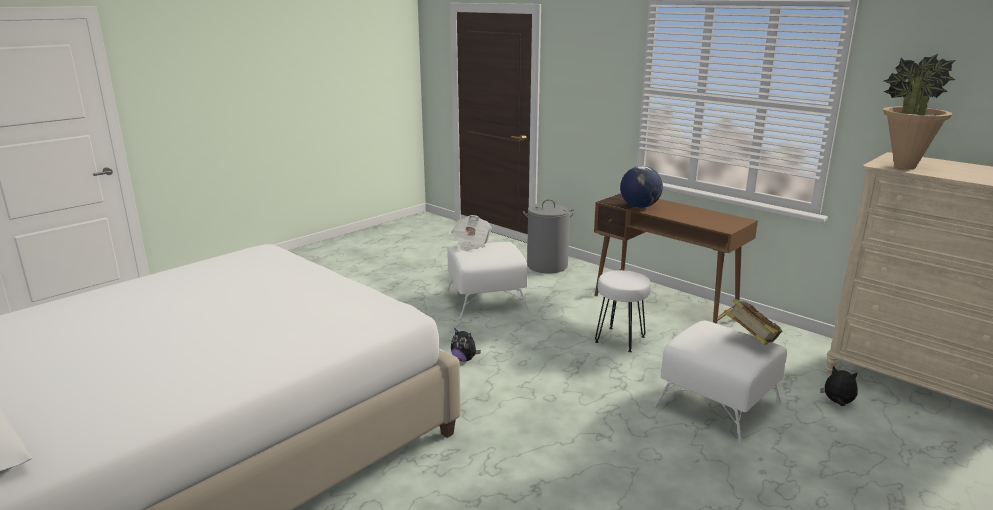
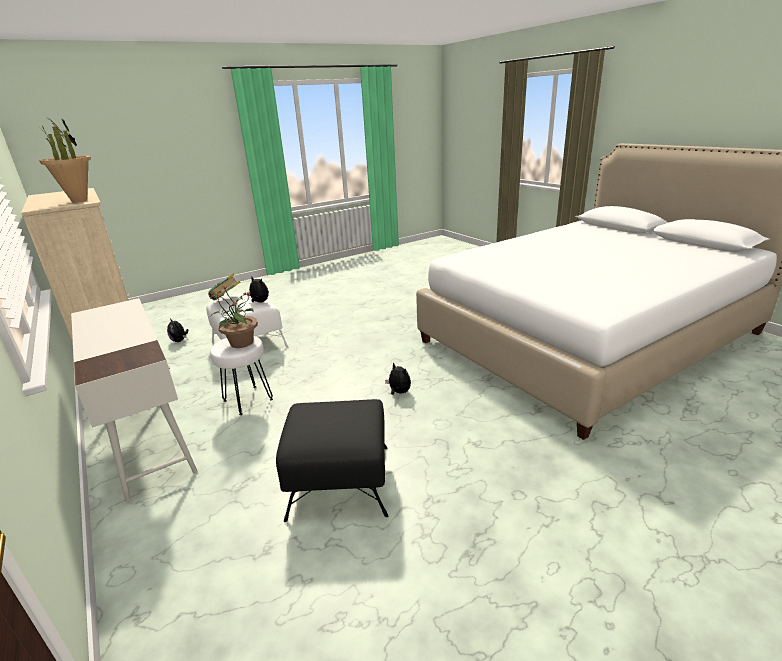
camera: 165 degrees left, 5 degrees up
white ottoman [447,242,529,319] -> black ottoman [276,399,388,522]
newspaper [451,215,492,251] -> none
grey laundry basket [523,199,575,273] -> none
brown desk [594,193,758,324] -> white desk [71,298,198,501]
globe [620,166,663,208] -> none
none -> potted plant [210,286,258,348]
none -> plush toy [247,277,269,303]

